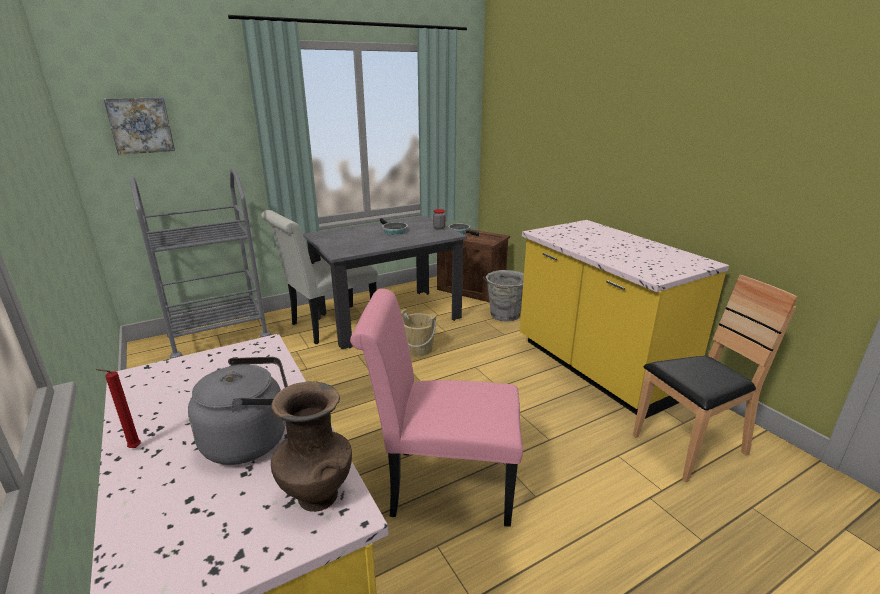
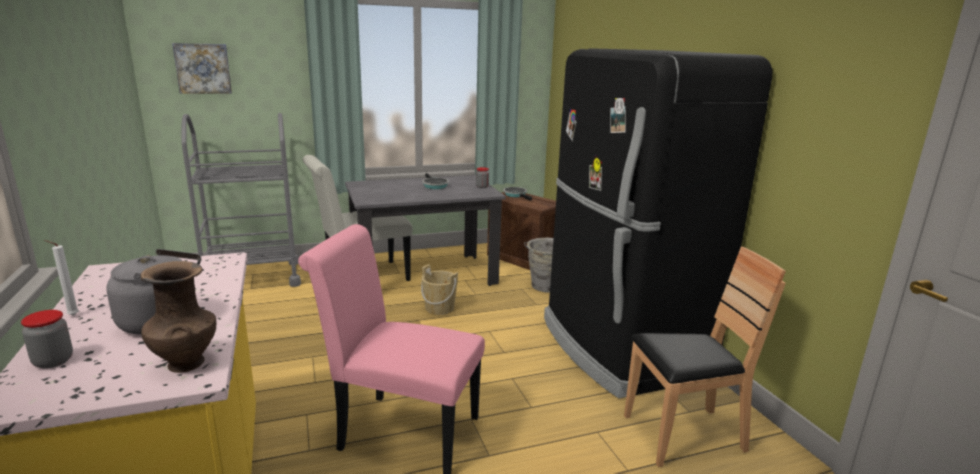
camera: 10 degrees right, 5 degrees down
red candle [96,369,141,448] -> white candle [44,240,79,316]
yellow counter [520,220,729,419] -> black fridge [544,48,772,398]
none -> jar [21,310,73,369]

